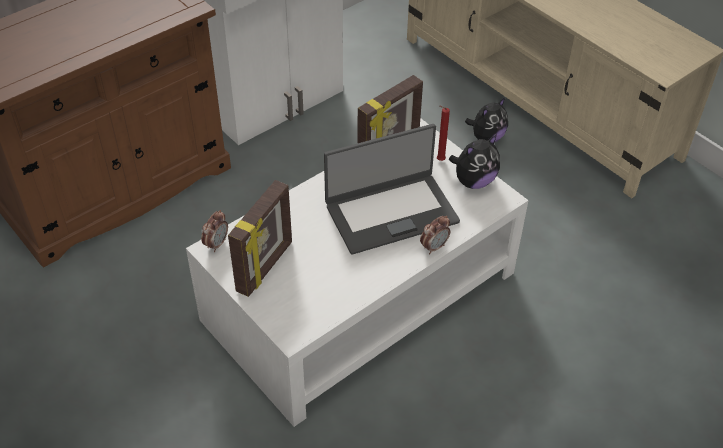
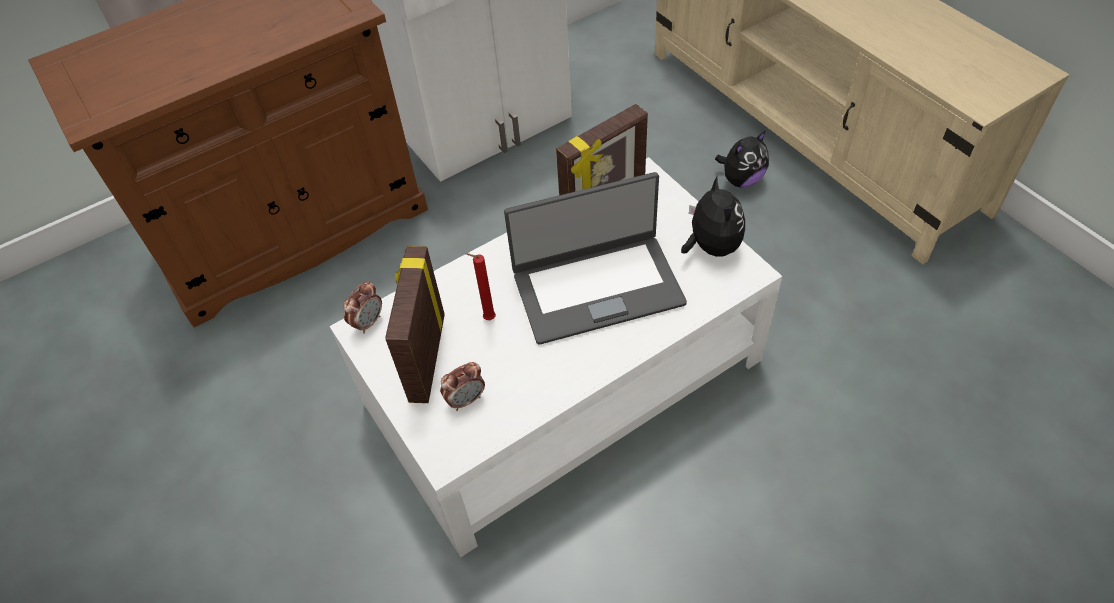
camera: 10 degrees right, 5 degrees up
picture frame [228,180,292,297] -> picture frame turned 150 degrees clockwise [385,246,445,403]
alarm clock [420,216,450,254] -> alarm clock moved to [440,362,485,411]
red candle [437,106,450,161] -> red candle moved to [466,253,496,320]
plush toy [449,134,500,189] -> plush toy turned 75 degrees counterclockwise [681,175,745,257]

